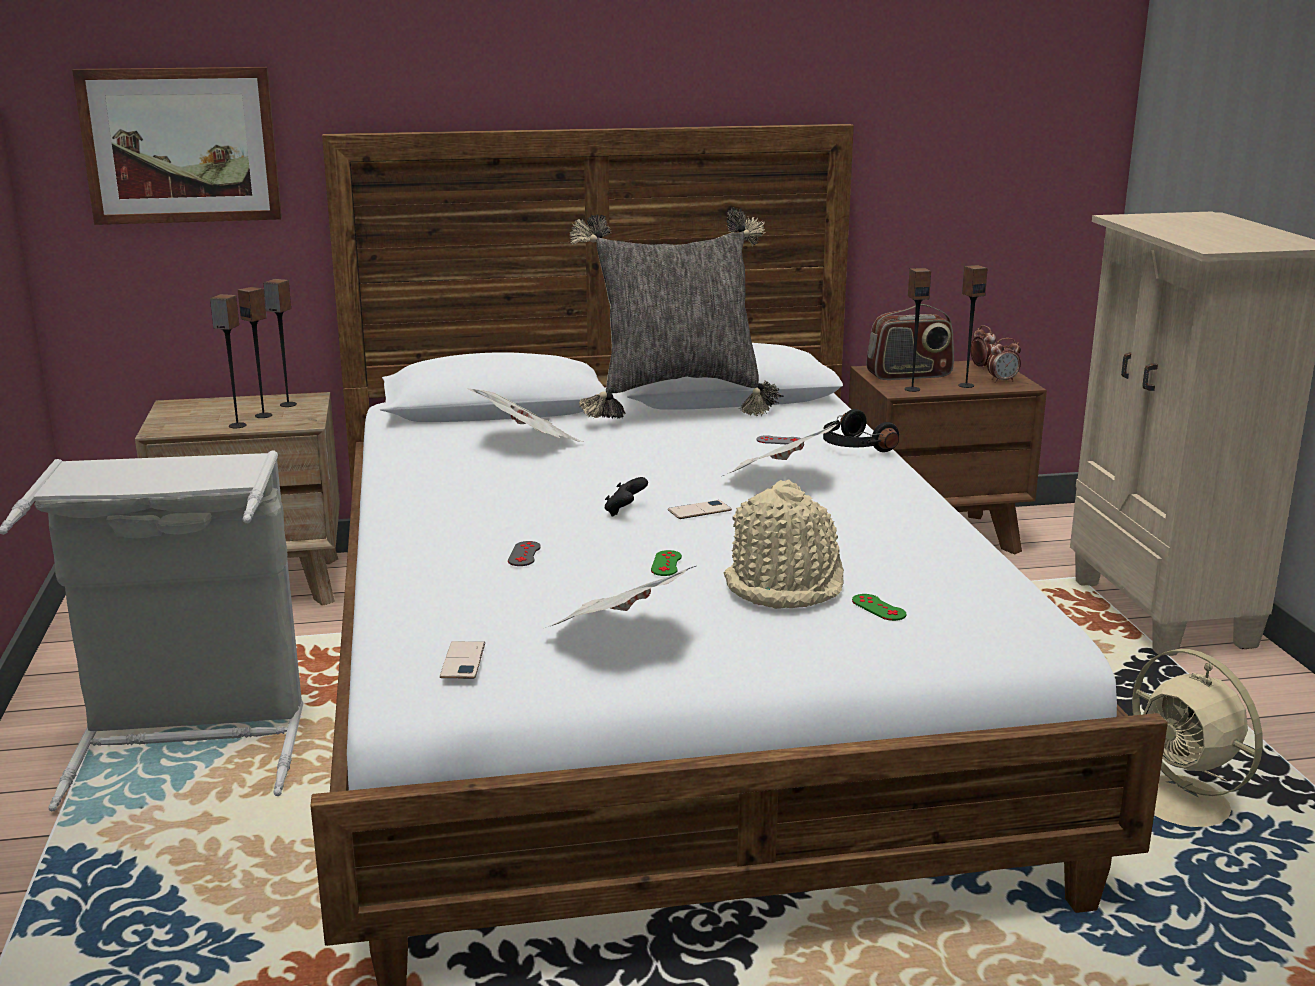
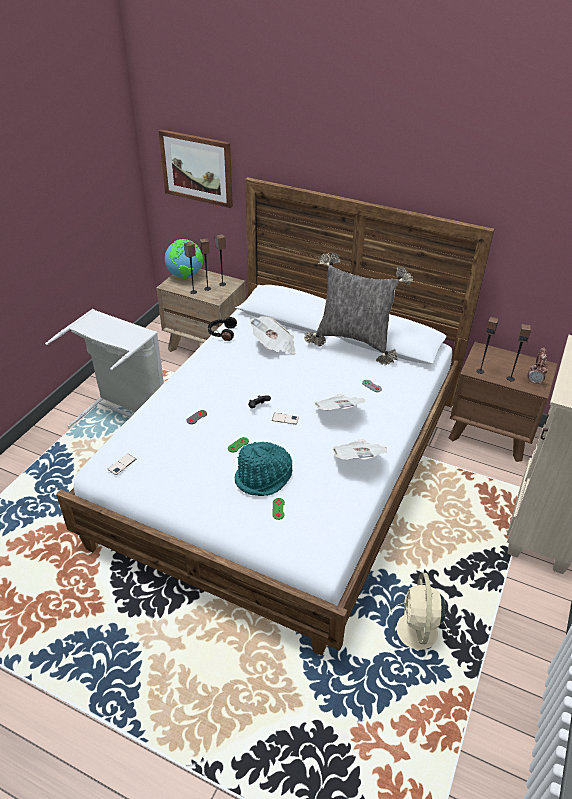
camera: 35 degrees right, 20 degrees up
newspaper [545,566,696,628] -> newspaper moved to [332,439,387,460]
beige hat [724,480,844,609] -> turquoise hat [235,442,292,496]
black headphones [823,409,899,452] -> black headphones moved to [208,317,237,341]
radio [866,304,954,380] -> none
none -> globe [165,239,203,279]

